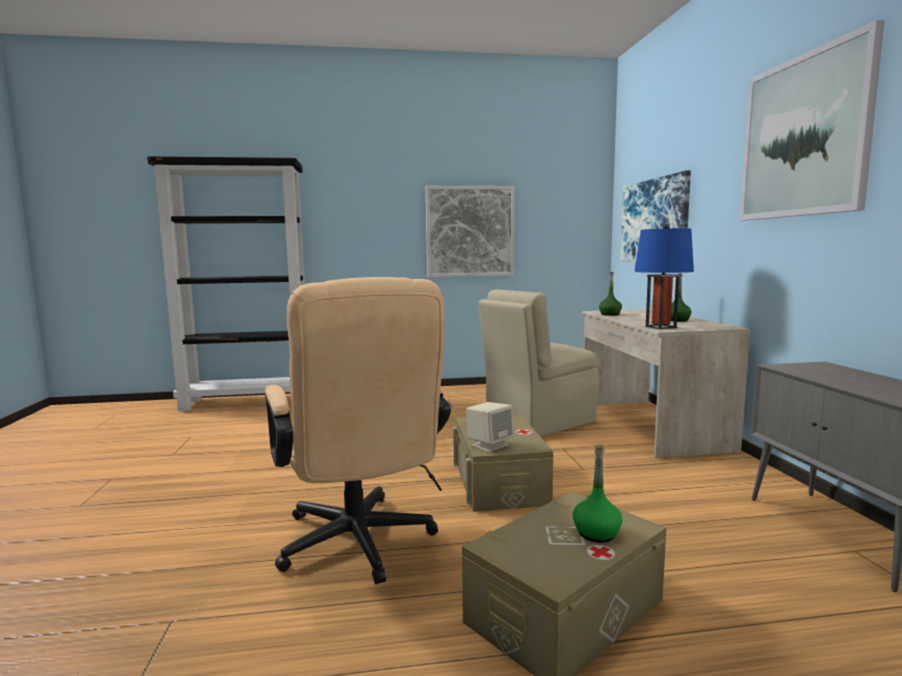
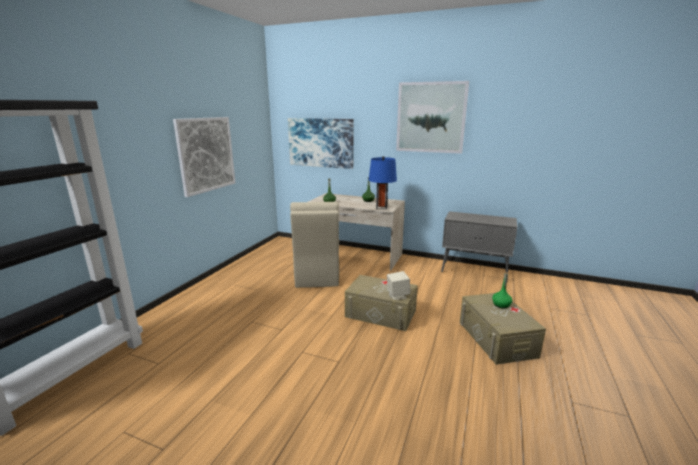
camera: 60 degrees left, 10 degrees up
beige office chair [265,277,451,584] -> none

